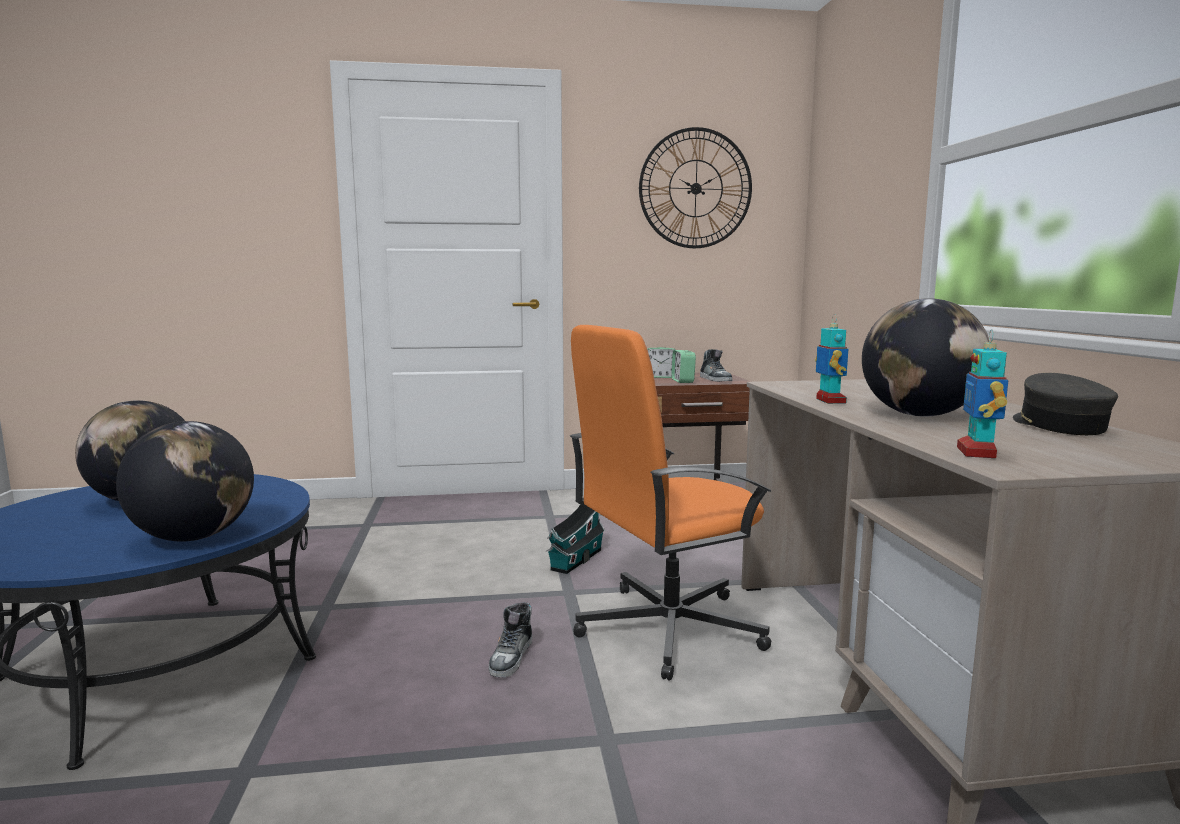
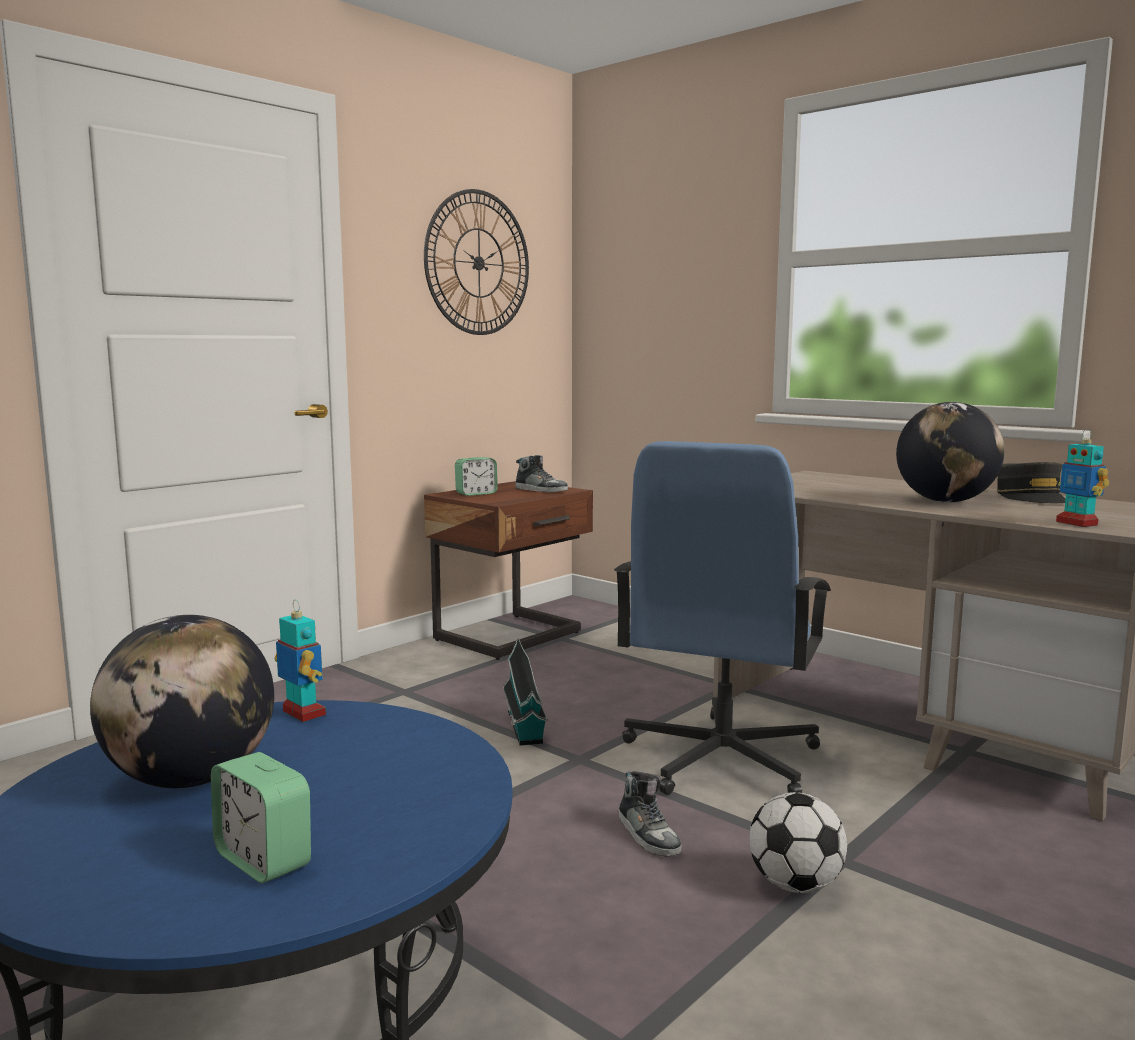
camera: 40 degrees left, 0 degrees up
globe [116,421,254,542] -> none
orange office chair [570,325,772,681] -> blue office chair [614,441,831,795]
alarm clock [671,350,696,383] -> alarm clock moved to [211,752,311,883]
toy robot [815,314,848,404] -> toy robot moved to [275,600,326,722]
grey cap [1013,373,1118,435] -> grey cap turned 150 degrees counterclockwise [997,462,1066,503]
none -> football [749,792,847,893]

